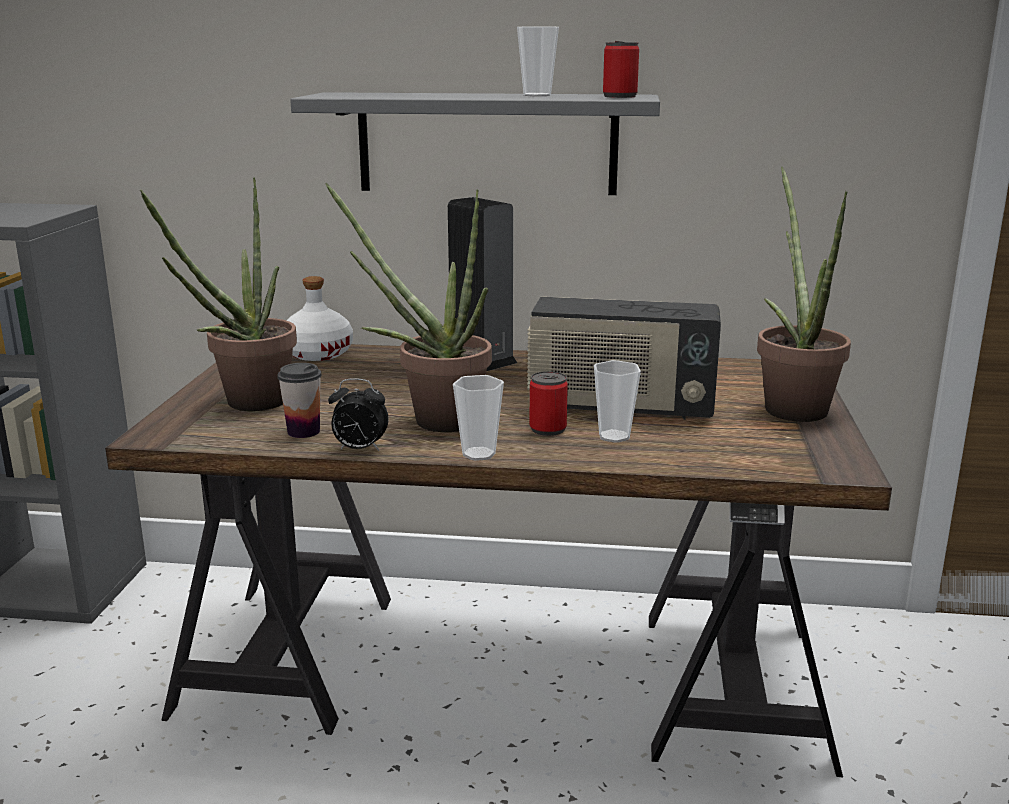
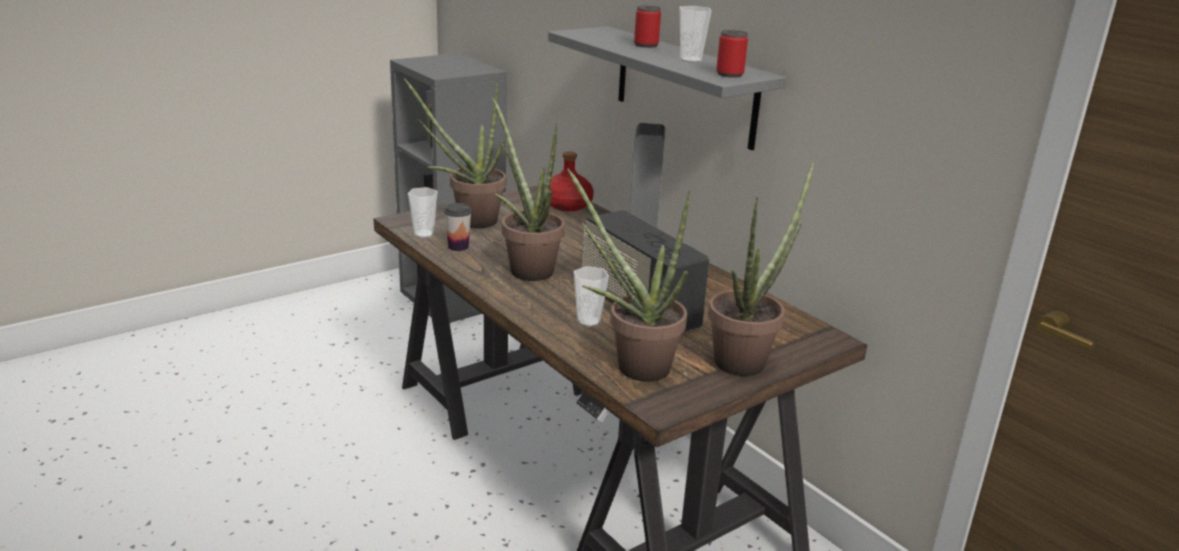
camera: 45 degrees right, 5 degrees up
white bottle [287,276,353,361] -> red bottle [543,151,594,211]
alarm clock [328,378,389,451] -> none
cup [453,375,504,461] -> cup moved to [408,187,438,238]
can [529,371,568,436] -> can moved to [634,6,661,48]
none -> potted plant [567,168,690,382]

